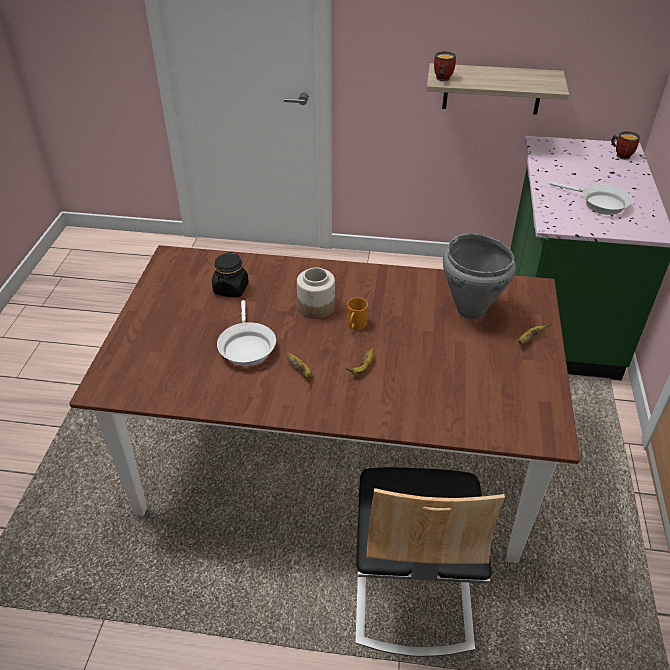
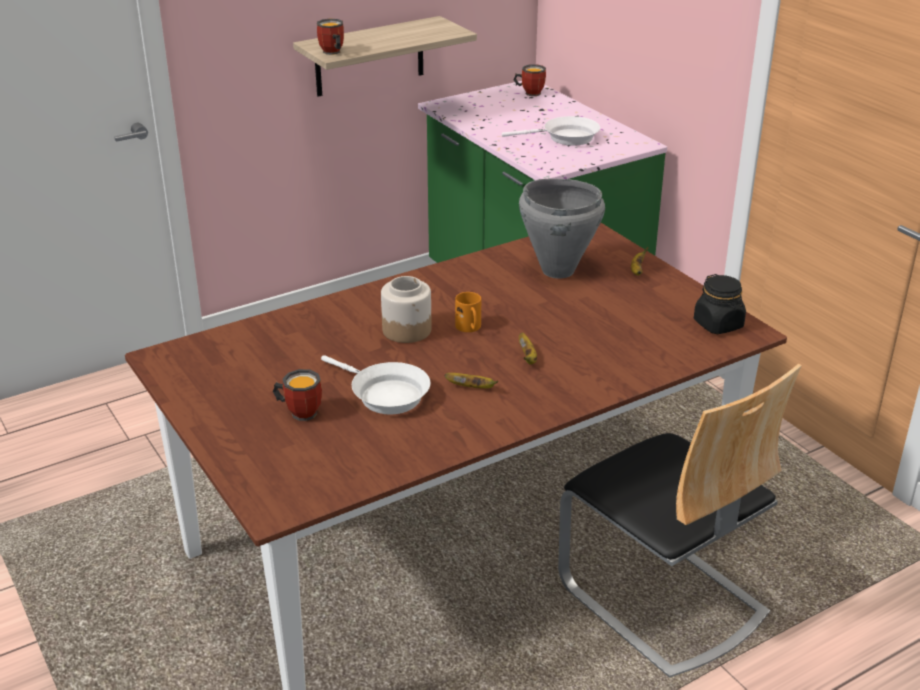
camera: 40 degrees left, 10 degrees down
black jar [212,252,249,298] -> black jar moved to [694,274,746,334]
none -> mug [273,369,322,421]

